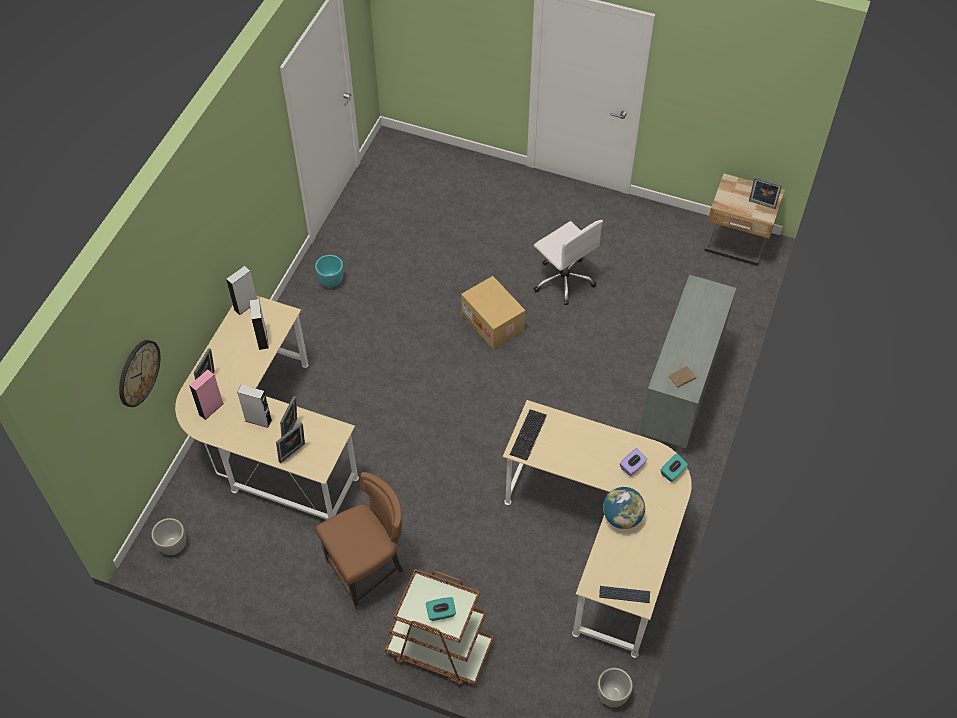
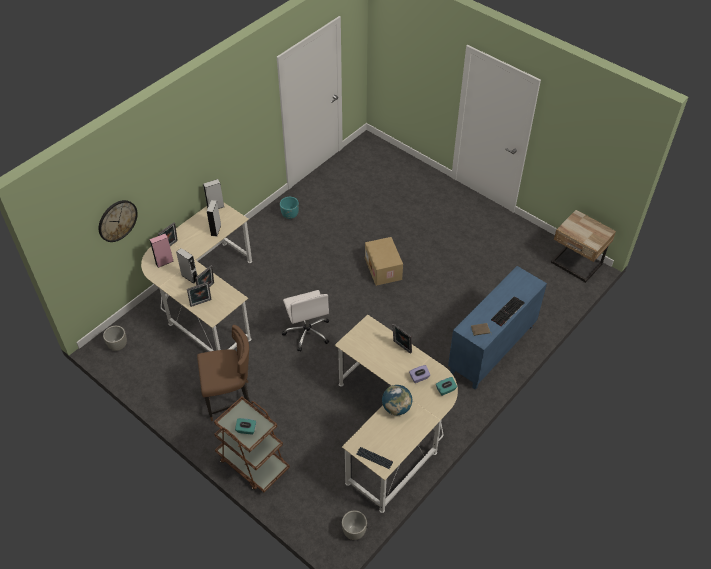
camera: 20 degrees right, 5 degrees down
keyboard [510,409,547,461] -> keyboard moved to [491,296,525,327]
white office chair [534,220,603,306] -> white office chair moved to [282,290,329,352]
grey cabinet [639,274,737,454] -> blue cabinet [448,266,547,389]
picture frame [749,177,782,209] -> picture frame moved to [392,324,412,354]

